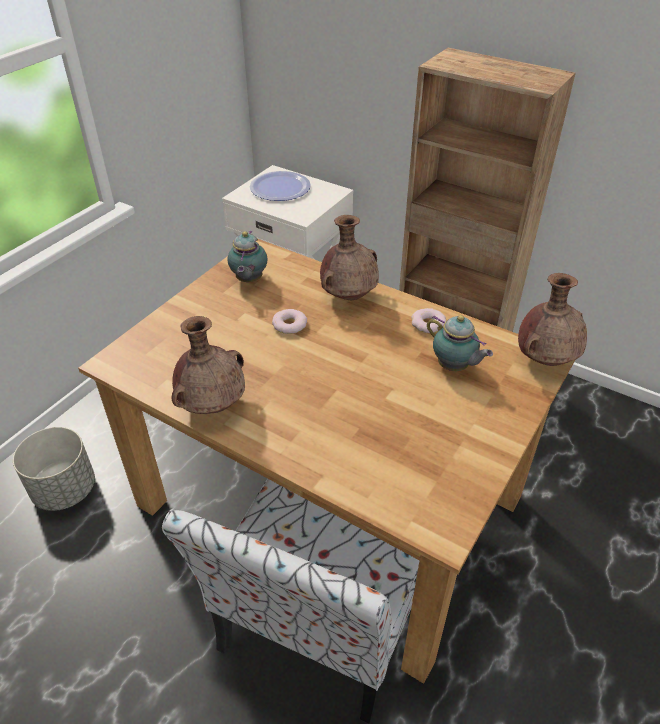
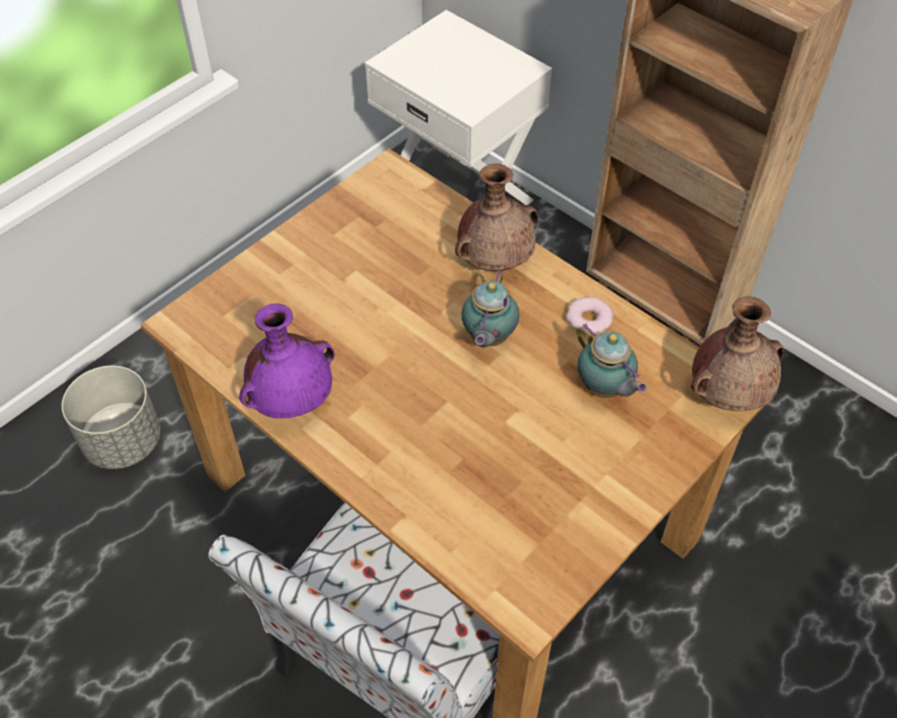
camera: 10 degrees right, 10 degrees up
brown vase [172,316,245,414] -> purple vase [239,303,335,418]
teapot [227,231,268,283] -> teapot moved to [461,270,519,347]
plate [250,171,311,201] -> none
donut [272,309,307,334] -> none

